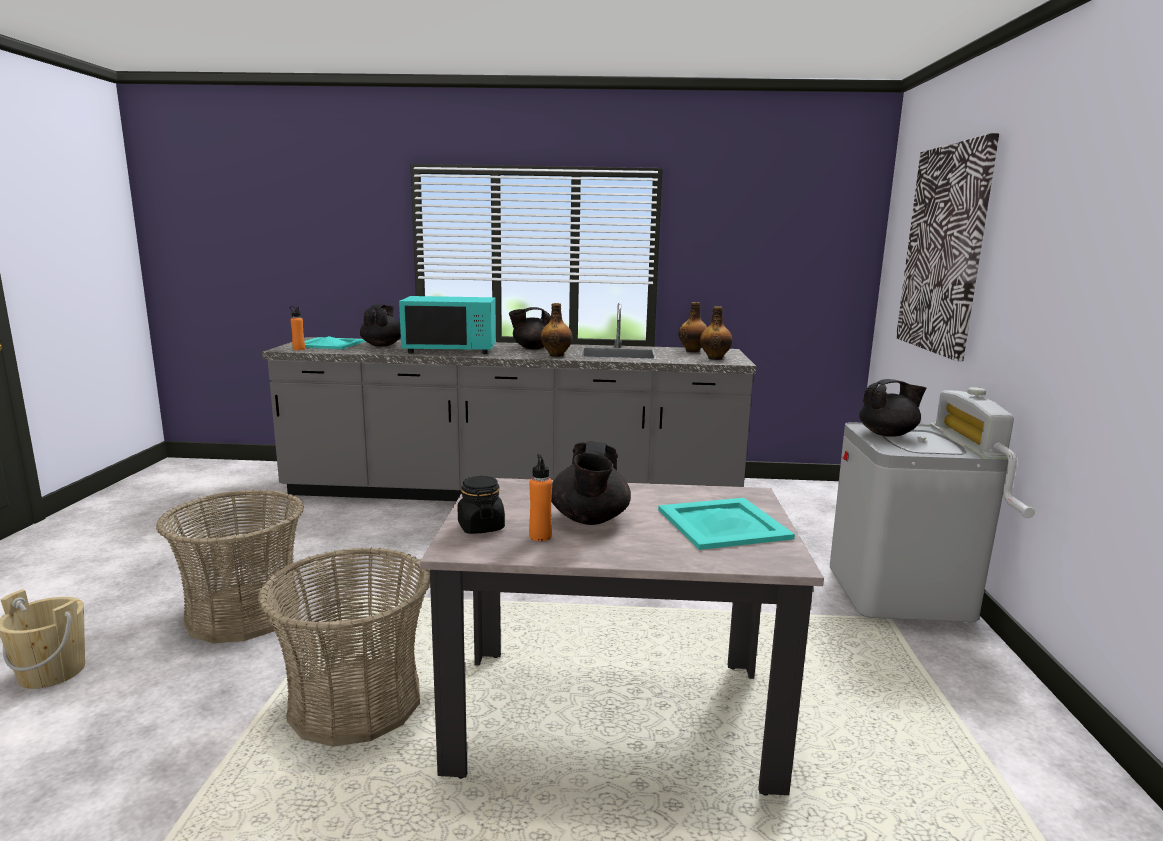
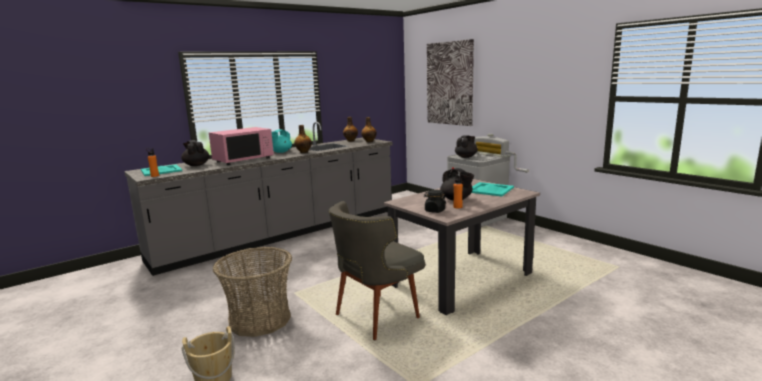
camera: 40 degrees left, 0 degrees up
basket [258,547,430,747] -> grey chair [329,201,425,340]
turquoise microwave [399,296,496,354] -> pink microwave [209,127,274,165]
black teapot [509,307,551,350] -> turquoise teapot [272,129,292,153]

